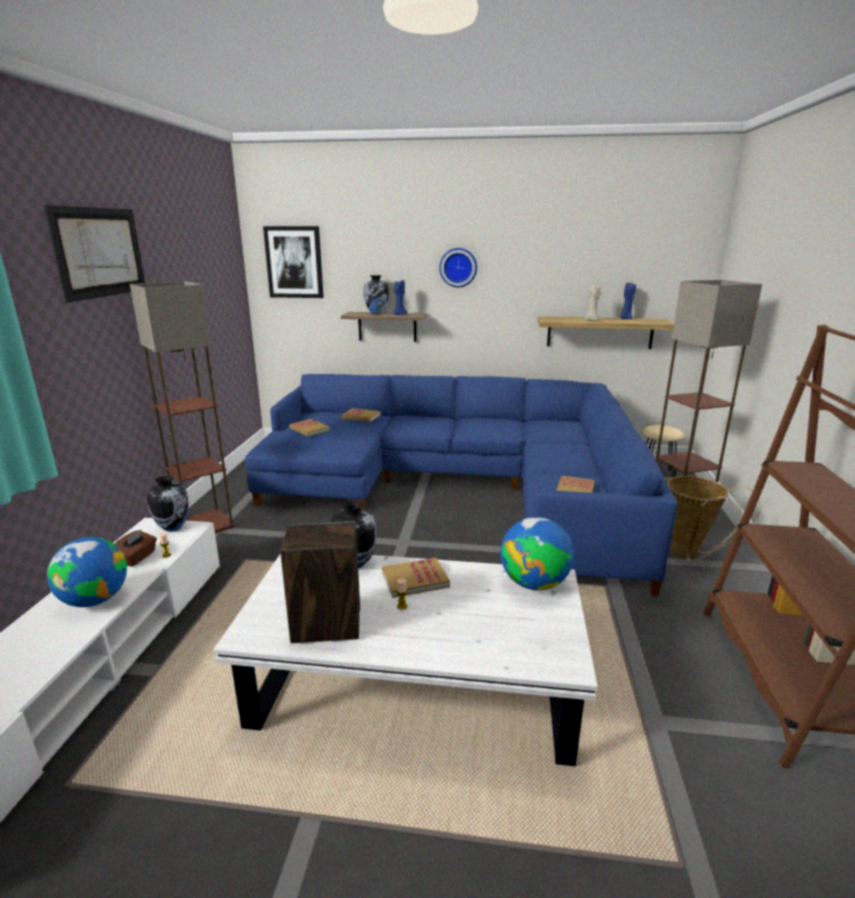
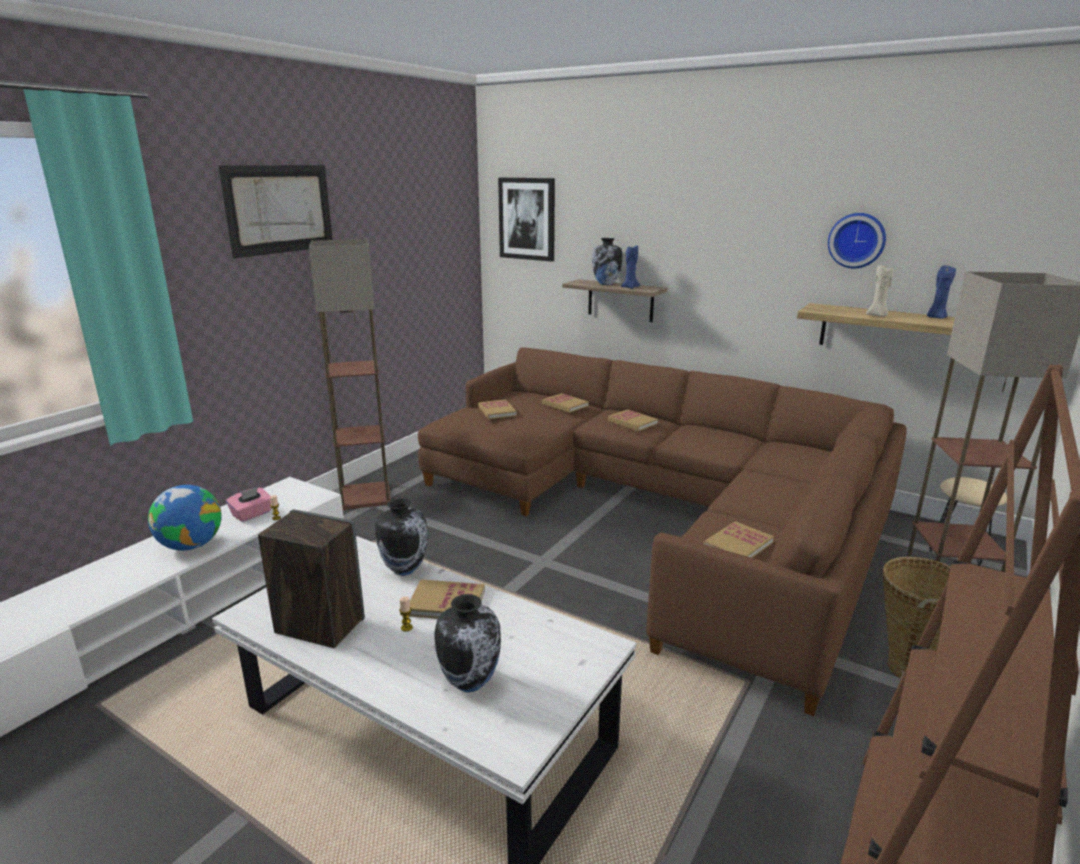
camera: 25 degrees right, 0 degrees up
brown tissue box [114,530,157,567] -> pink tissue box [226,487,271,522]
vase [147,475,189,532] -> vase moved to [434,594,501,692]
blue sofa [245,374,678,596] -> brown sofa [418,348,907,716]
wall clock [440,248,477,287] -> wall clock moved to [828,213,886,268]
globe [501,517,574,590] -> none
none -> book [608,409,658,431]

